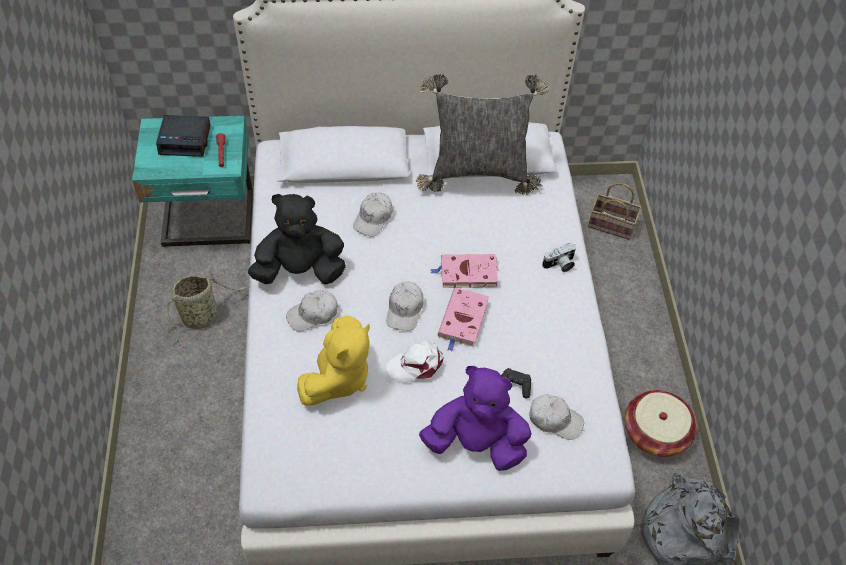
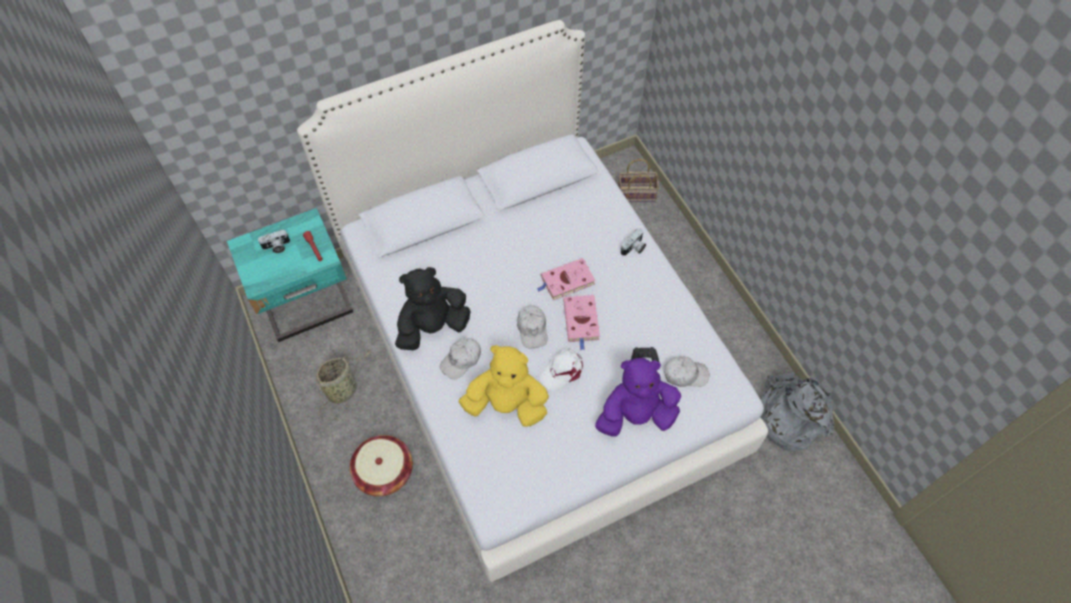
camera: 20 degrees left, 5 degrees up
alarm clock [156,115,211,157] -> camera [258,229,290,253]
yellow plush toy [297,316,370,406] -> yellow plush toy turned 90 degrees counterclockwise [459,345,549,427]
white cap [353,193,393,237] -> none
pillow [416,74,550,195] -> none
basket [624,390,697,457] -> basket moved to [350,435,413,496]

